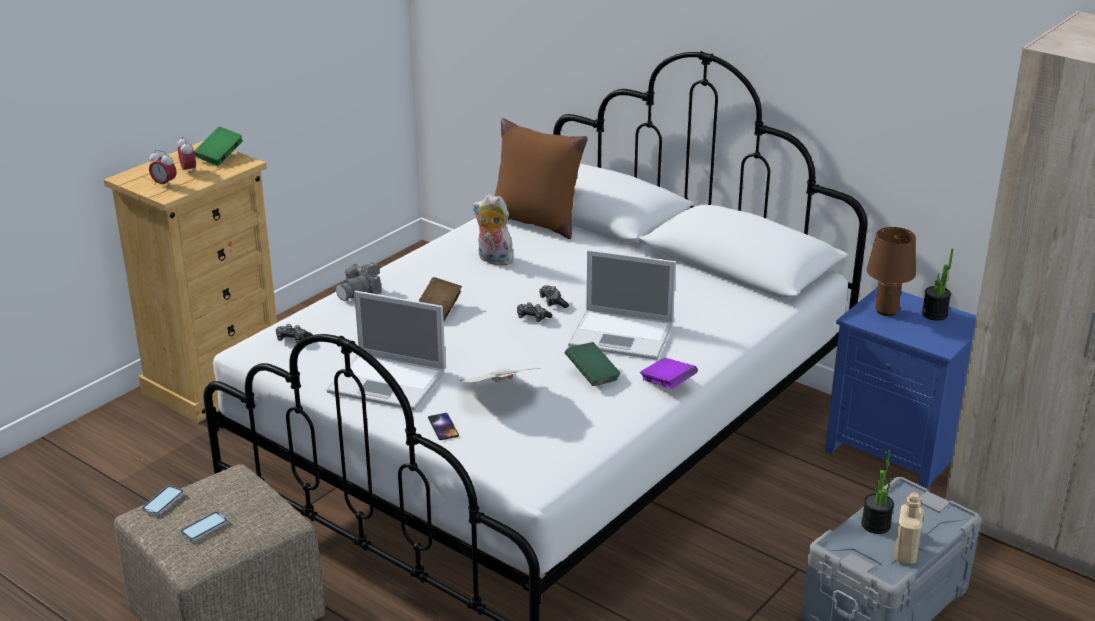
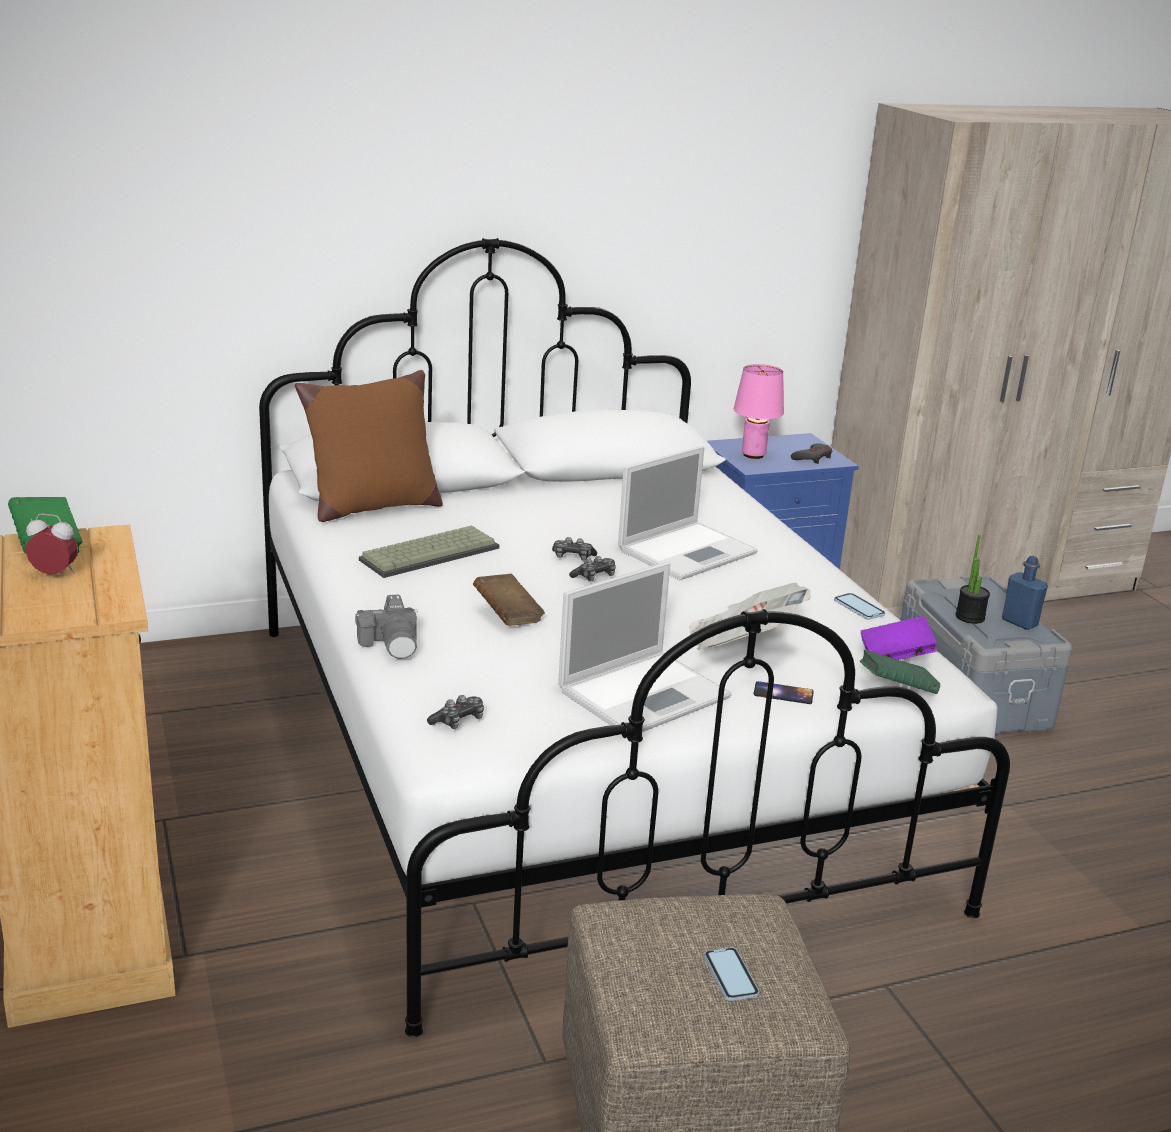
camera: 60 degrees left, 5 degrees down
phone [142,486,184,516] -> phone moved to [834,593,885,620]
alarm clock [149,150,177,188] -> none
plush toy [473,194,514,266] -> keyboard [359,525,500,578]
green book [565,342,621,386] -> green book moved to [860,650,940,694]
purple book [640,358,698,389] -> purple book moved to [861,616,937,660]
brown table lamp [867,227,916,316] -> pink table lamp [734,364,784,459]
beige bottle [893,492,924,564] -> blue bottle [1002,556,1048,630]
potted plant [922,248,953,321] -> none
none -> grey game controller [791,443,833,464]

